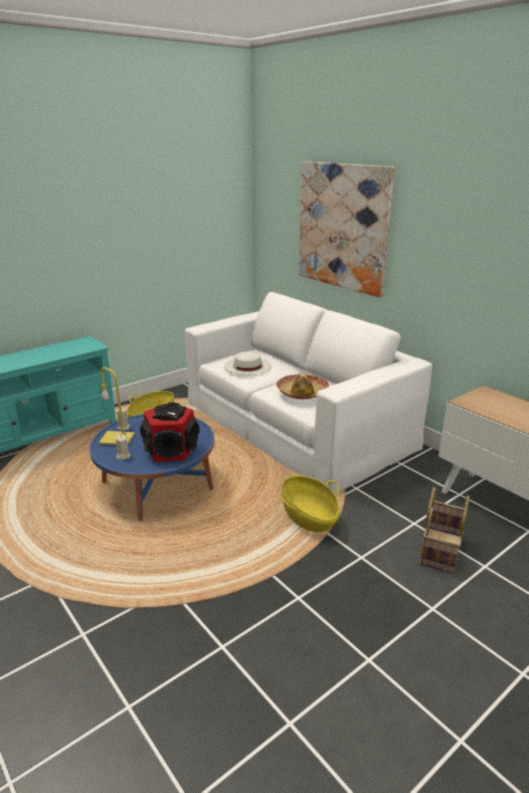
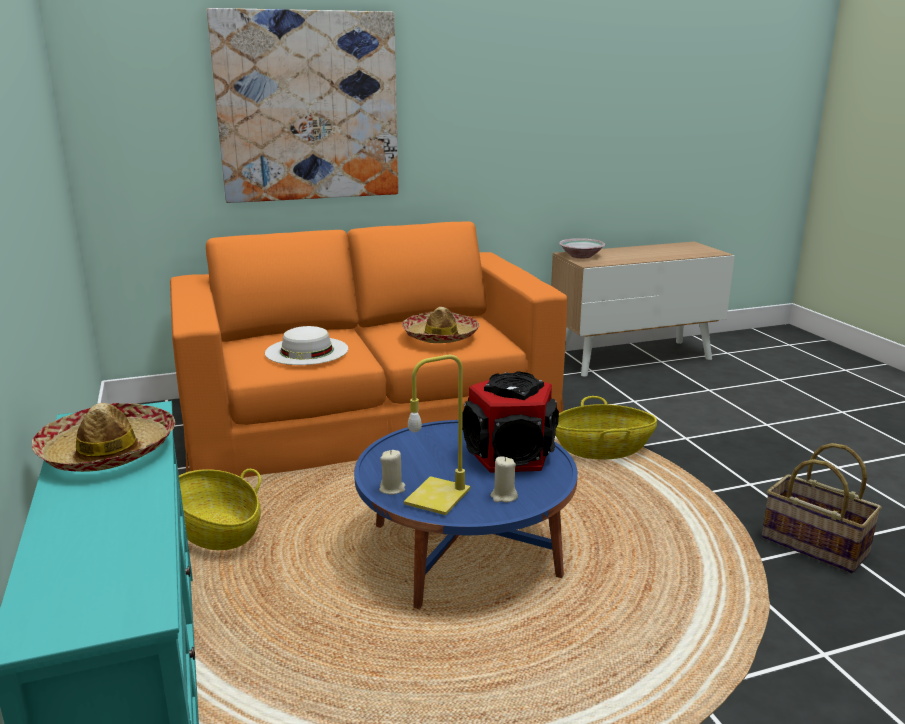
camera: 70 degrees left, 5 degrees down
white sofa [185,292,432,494] -> orange sofa [170,221,567,478]
basket [420,487,470,574] -> basket moved to [762,443,882,573]
none -> hat [31,403,175,472]
none -> bowl [559,238,605,258]

